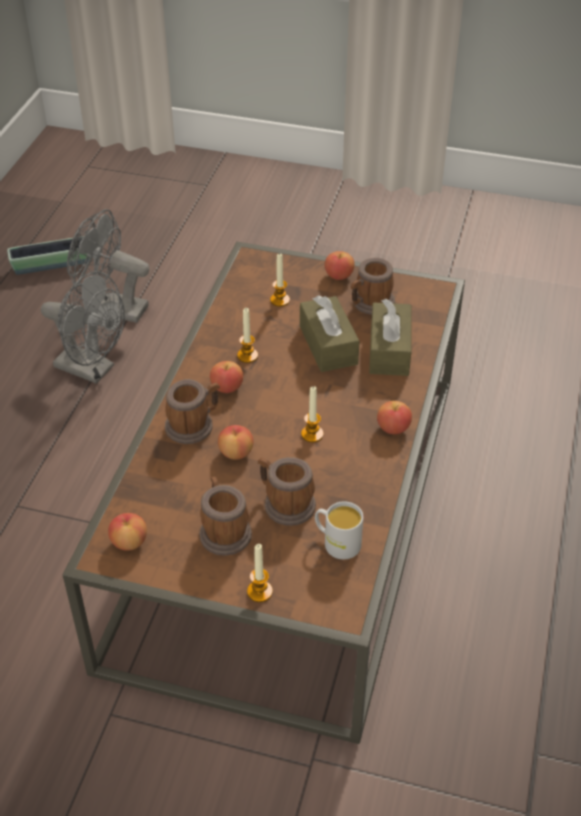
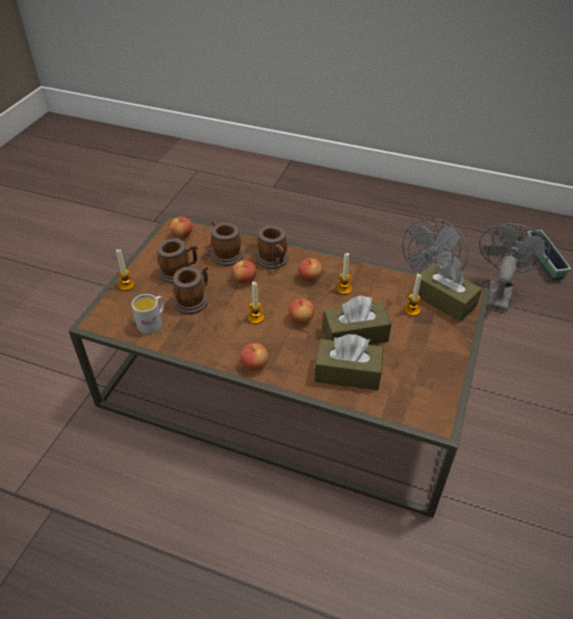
camera: 95 degrees right, 0 degrees up
apple [325,251,355,280] -> apple moved to [288,299,315,324]
mug [351,258,395,315] -> mug moved to [211,221,243,266]
none -> brown tissue box [418,262,482,322]

